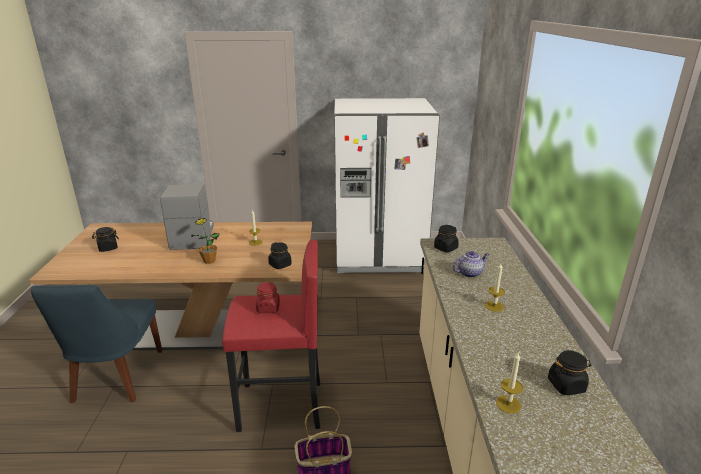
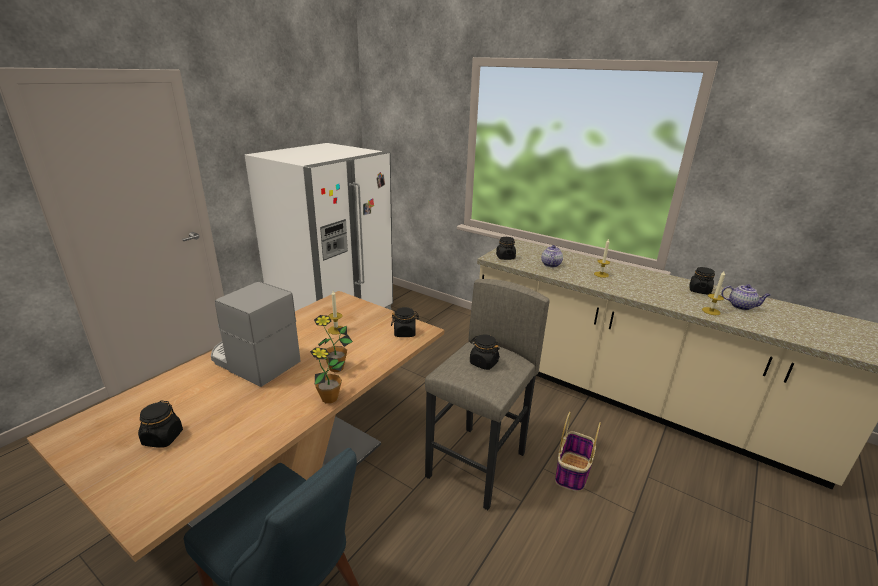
camera: 55 degrees left, 0 degrees up
red stool [222,240,320,432] -> grey stool [425,279,550,510]
red jar [256,282,280,313] -> black jar [470,334,500,370]
none -> potted plant [310,347,345,404]
none -> teapot [721,284,770,310]

